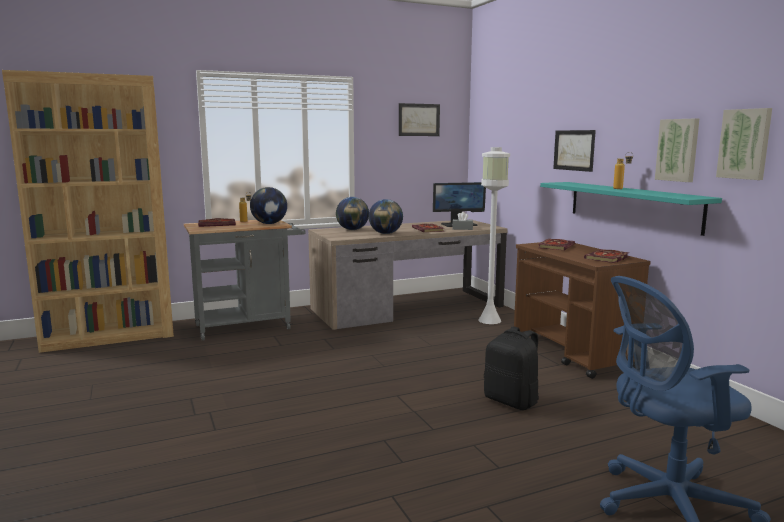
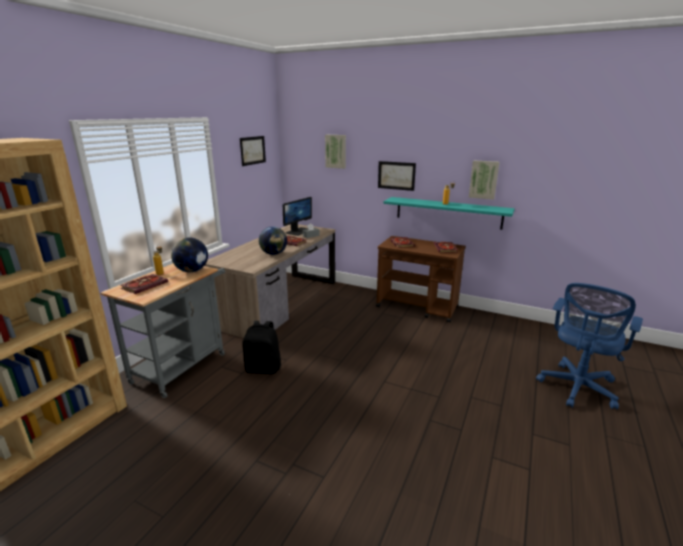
camera: 40 degrees left, 10 degrees up
globe [336,197,369,230] -> none
white floor lamp [478,147,510,324] -> none
black backpack [484,326,539,410] -> black backpack moved to [242,321,281,374]
picture [716,108,772,180] -> picture moved to [325,135,346,169]

